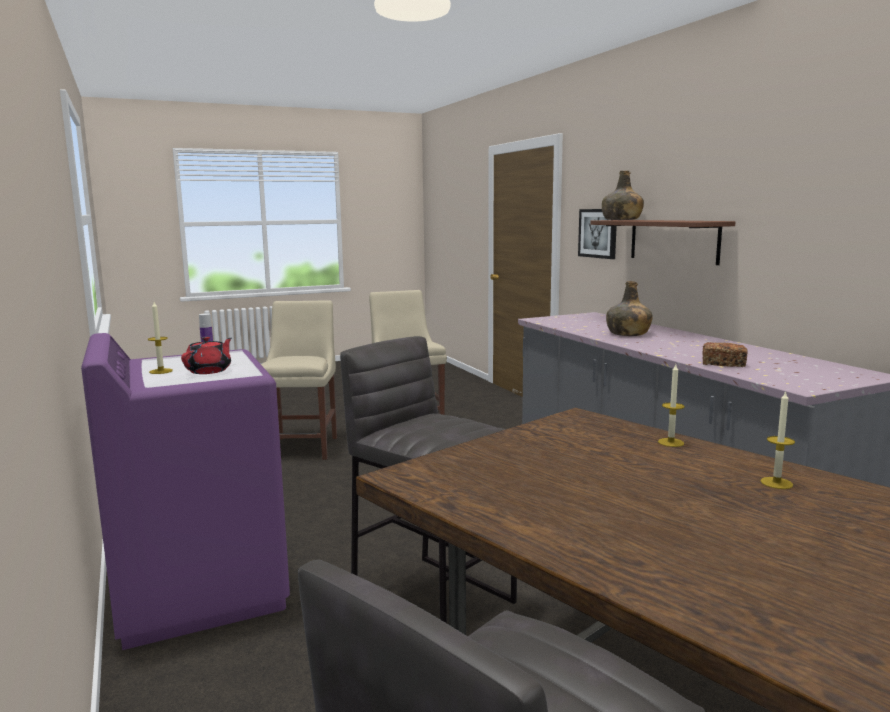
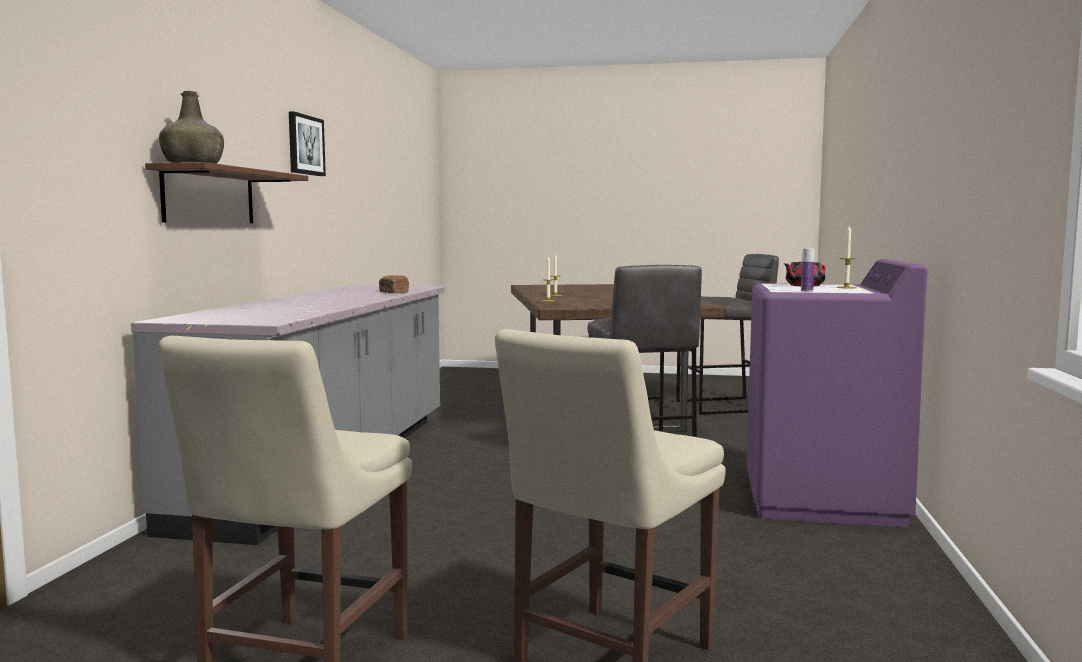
camera: 145 degrees left, 5 degrees down
picture [578,209,617,259] -> picture moved to [289,111,326,176]
green bottle [606,281,653,336] -> none

